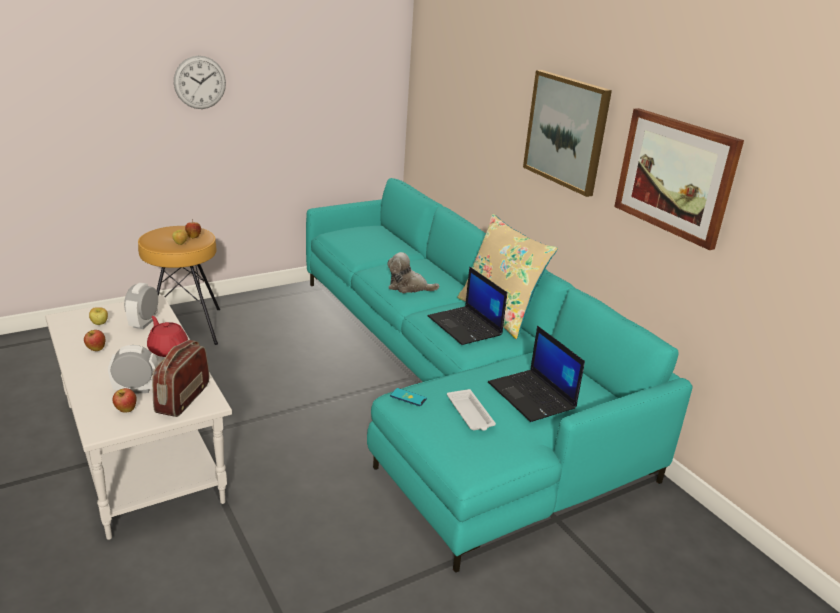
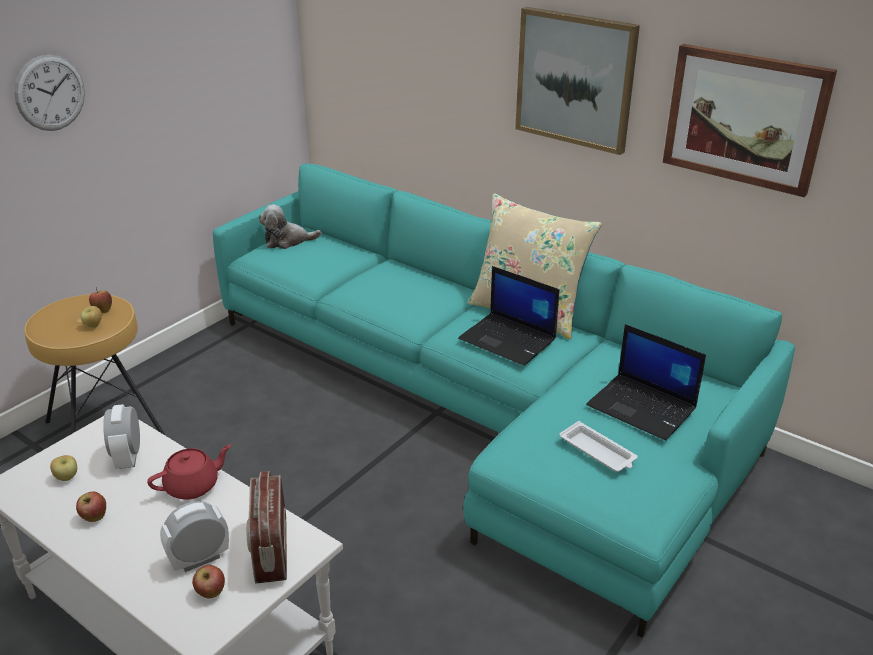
camera: 20 degrees left, 5 degrees up
red teapot [147,316,188,357] -> red teapot turned 120 degrees clockwise [147,445,232,500]
plush toy [387,252,439,293] -> plush toy moved to [259,204,321,249]
phone [390,388,427,406] -> none

